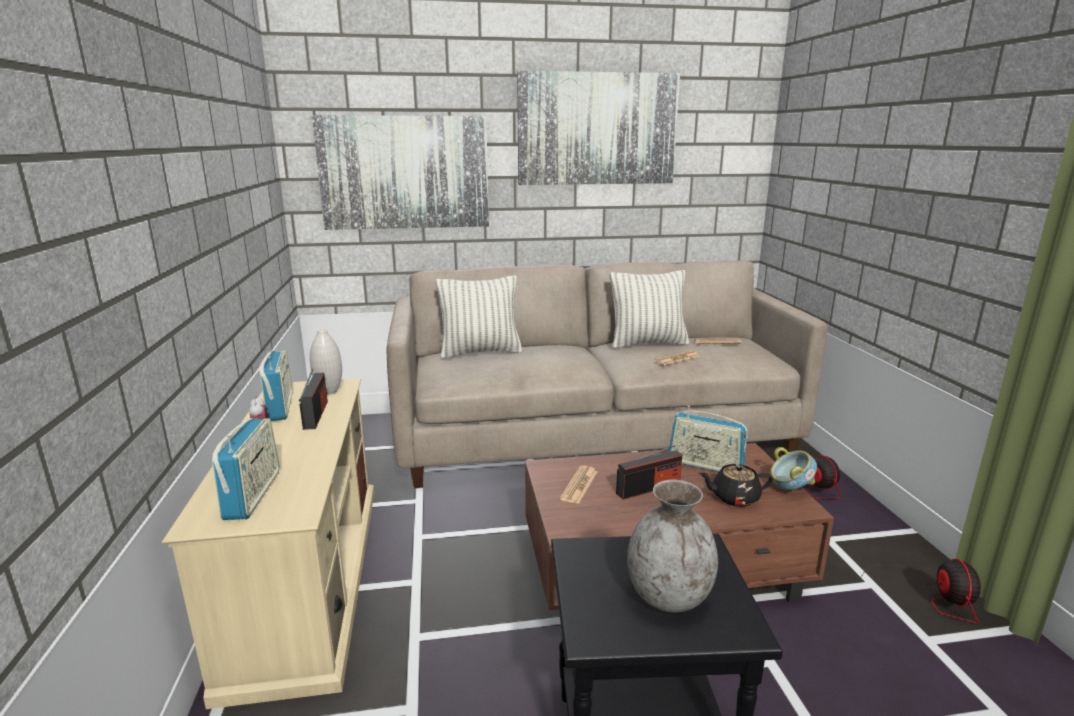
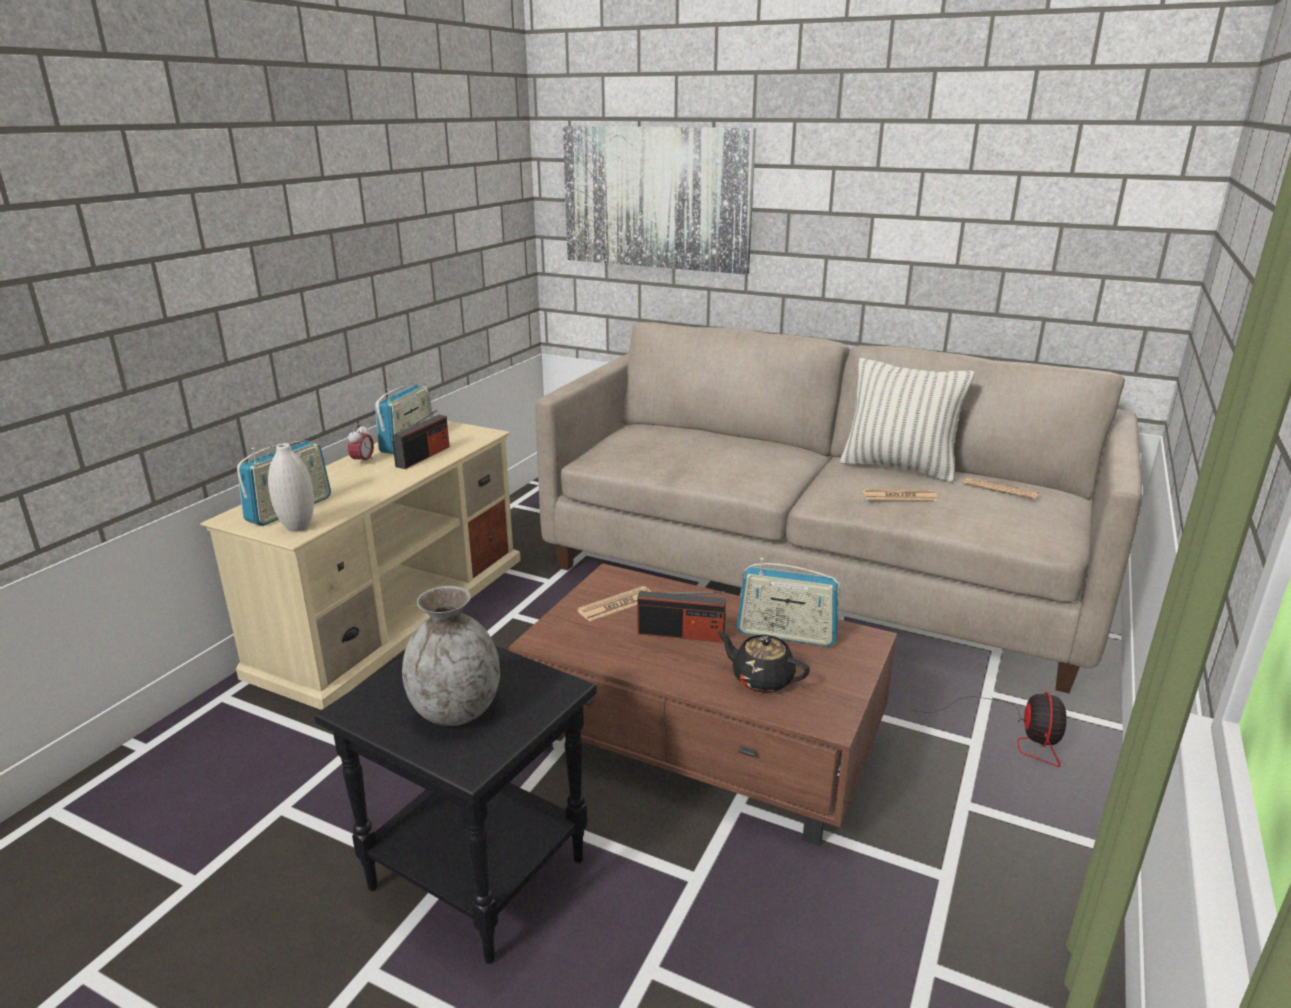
camera: 35 degrees right, 5 degrees up
white vase [310,328,342,395] -> white vase moved to [268,443,314,532]
pillow [436,275,522,358] -> none
picture [517,71,680,185] -> none
radio [669,405,748,472] -> radio turned 45 degrees counterclockwise [737,558,841,647]
bowl [770,447,817,490] -> none
fan [836,559,981,624] -> none

